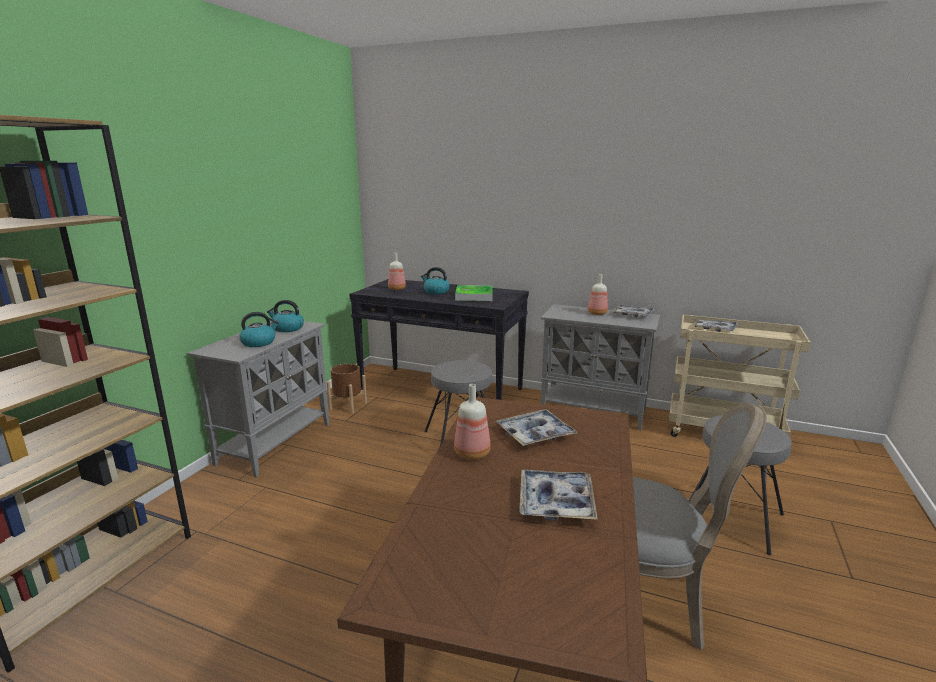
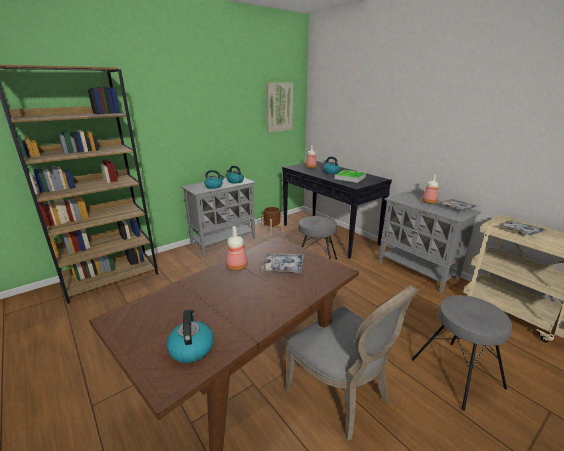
camera: 30 degrees right, 5 degrees up
tray [519,470,598,521] -> none
none -> kettle [166,310,214,363]
none -> picture [266,83,293,132]

